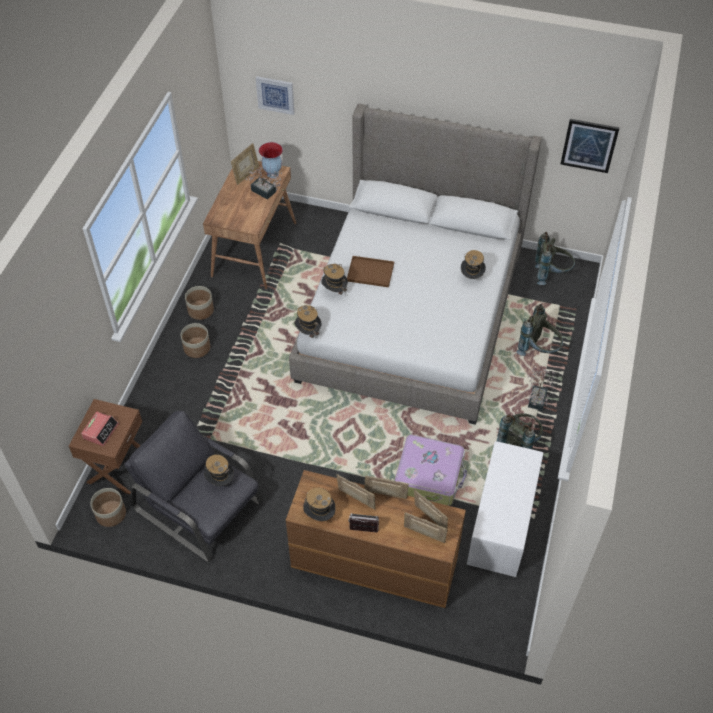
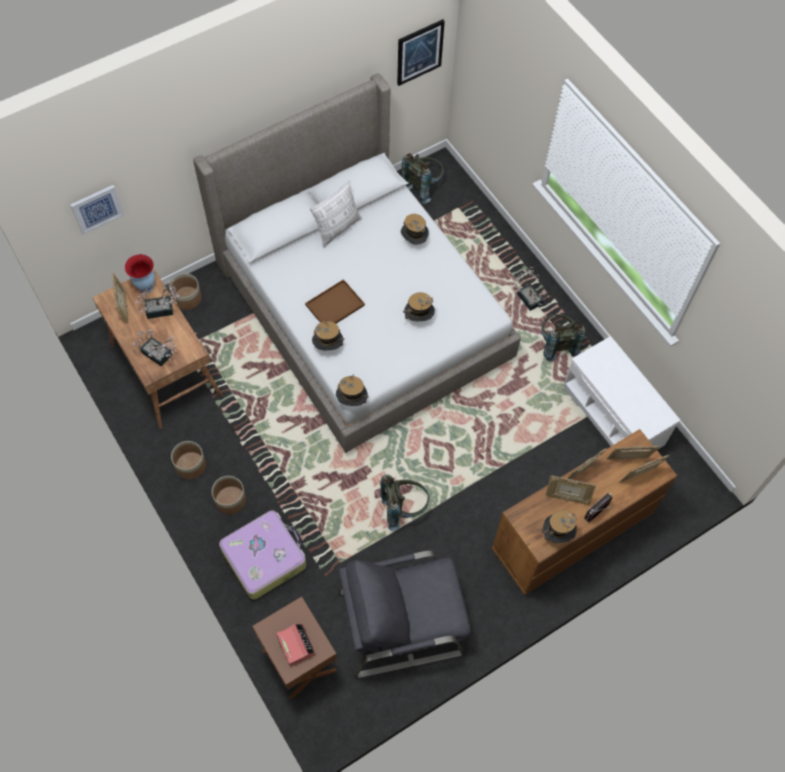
camera: 50 degrees left, 10 degrees up
planter [90,488,126,527] -> planter moved to [169,273,202,310]
hat [204,455,234,486] -> hat moved to [403,292,435,321]
picture frame [336,474,376,509] -> picture frame turned 150 degrees counterclockwise [545,475,596,505]
suitcase [395,435,467,506] -> suitcase moved to [219,511,306,600]
grey backpack [516,304,563,356] -> grey backpack moved to [380,474,430,531]
none -> potted plant [132,330,176,366]
none -> pillow [310,180,362,248]

